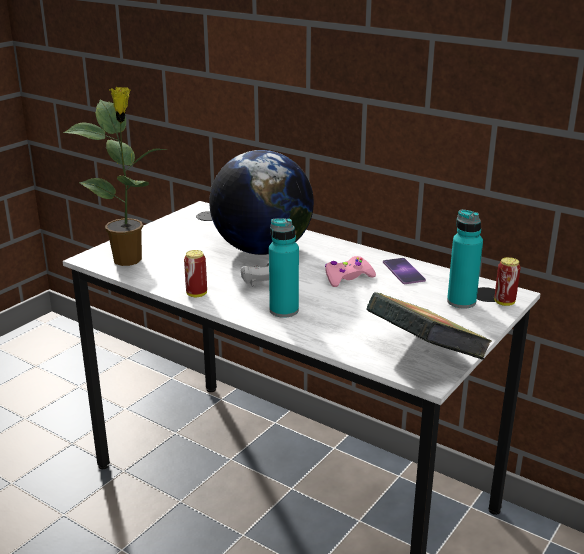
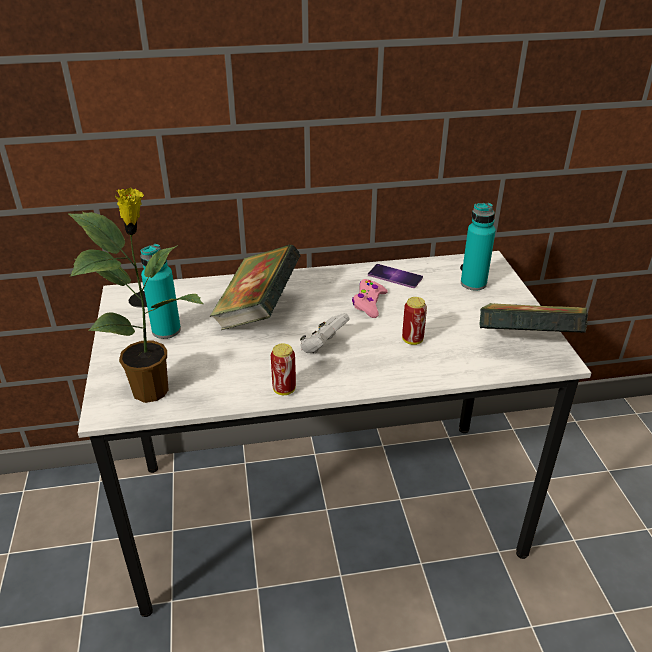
camera: 45 degrees left, 10 degrees up
globe [209,150,314,255] -> book [209,244,300,330]
turquoise bottle [269,218,299,318] -> turquoise bottle moved to [140,244,181,339]
can [495,257,521,306] -> can moved to [402,297,427,345]

